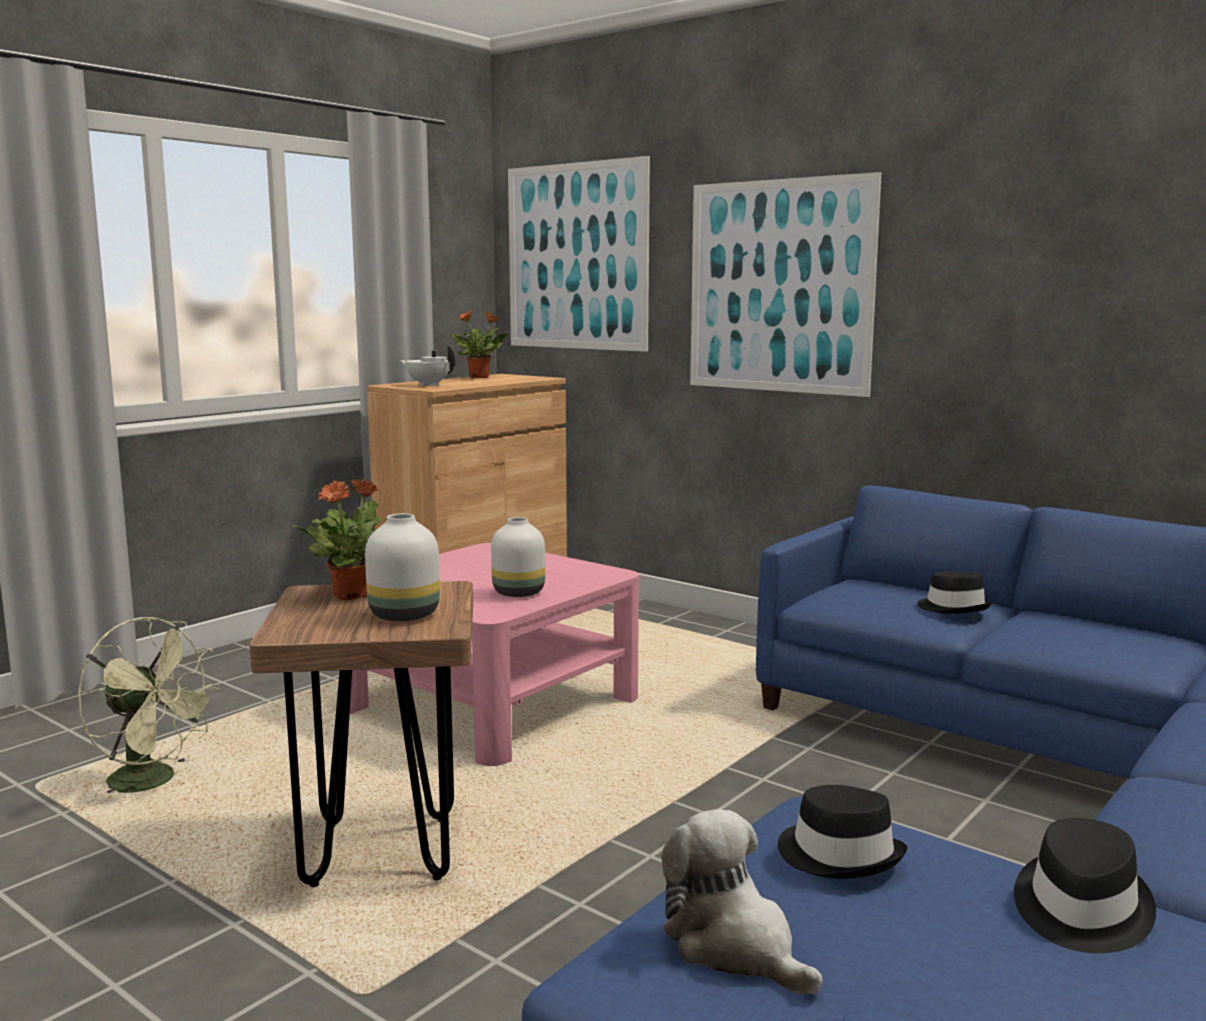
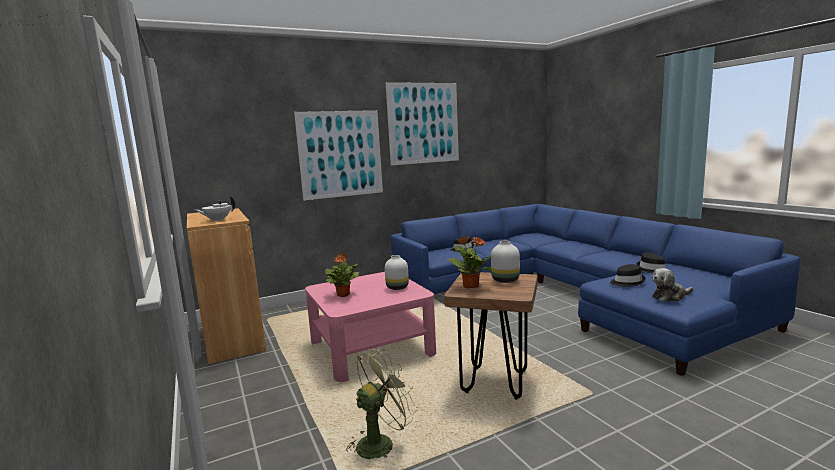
camera: 65 degrees left, 0 degrees up
potted plant [450,310,508,378] -> potted plant moved to [325,253,359,297]
picture [508,156,650,352] -> picture moved to [386,82,459,165]

